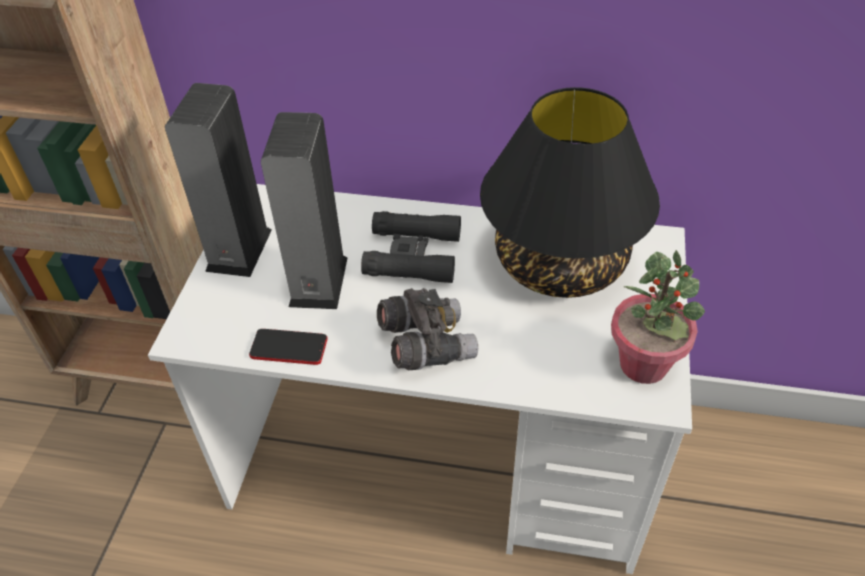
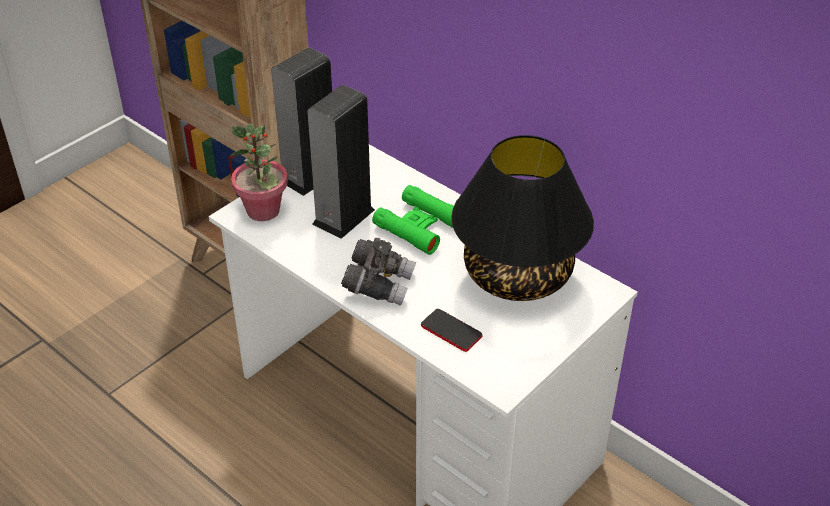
camera: 30 degrees right, 5 degrees down
phone [249,329,328,365] -> phone moved to [421,309,482,352]
black binoculars [361,211,461,283] -> green binoculars [372,185,454,255]
potted plant [611,250,705,384] -> potted plant moved to [230,123,288,221]

